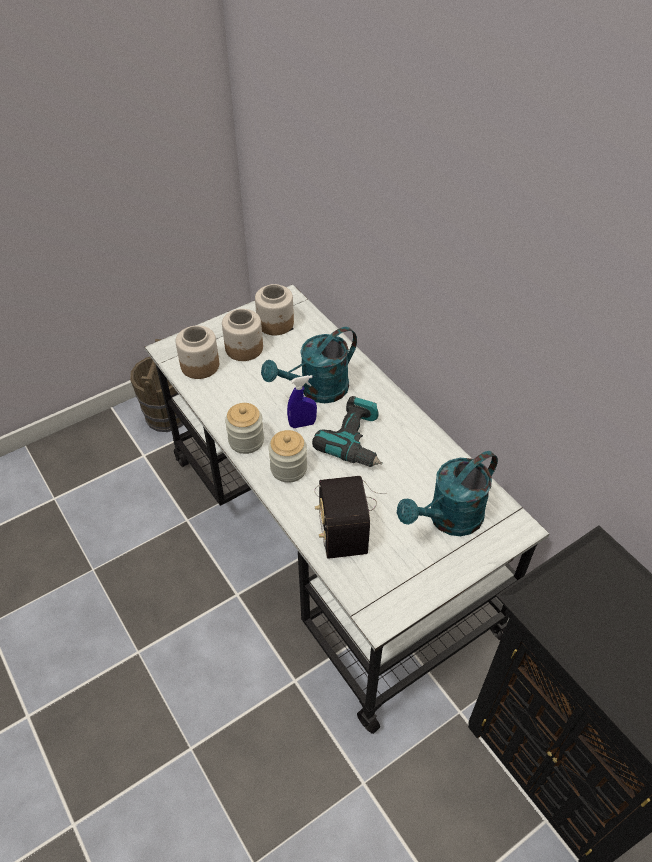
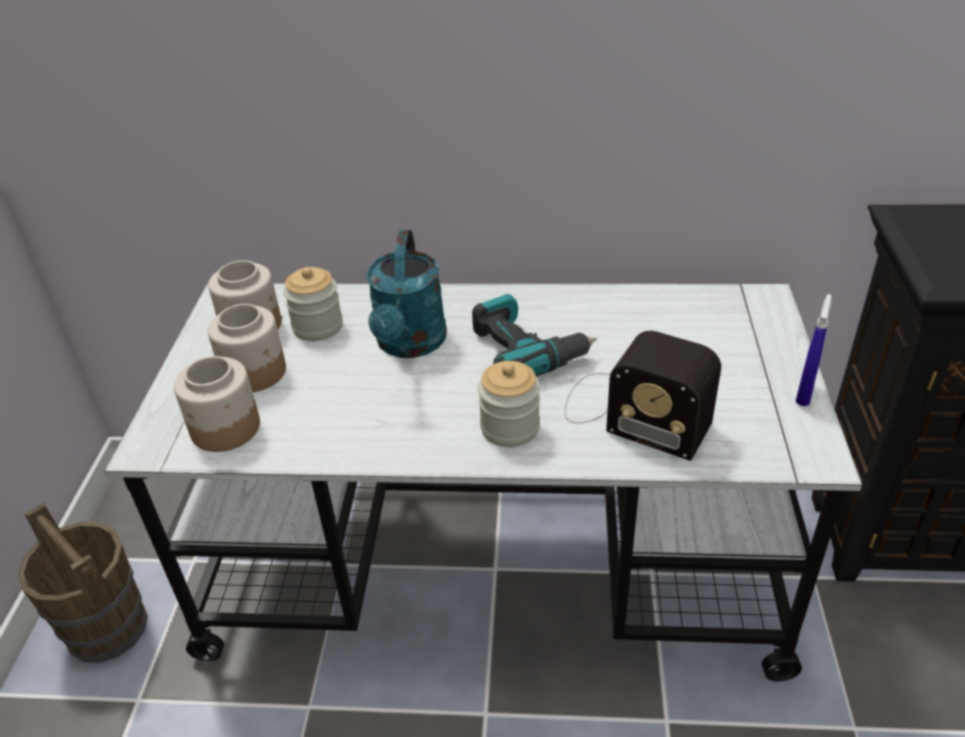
camera: 50 degrees left, 10 degrees down
jar [225,403,264,454] -> jar moved to [284,267,343,341]
blue spray bottle [287,375,317,428] -> blue spray bottle moved to [795,294,832,406]
turquoise watering can [397,451,498,536] -> none

